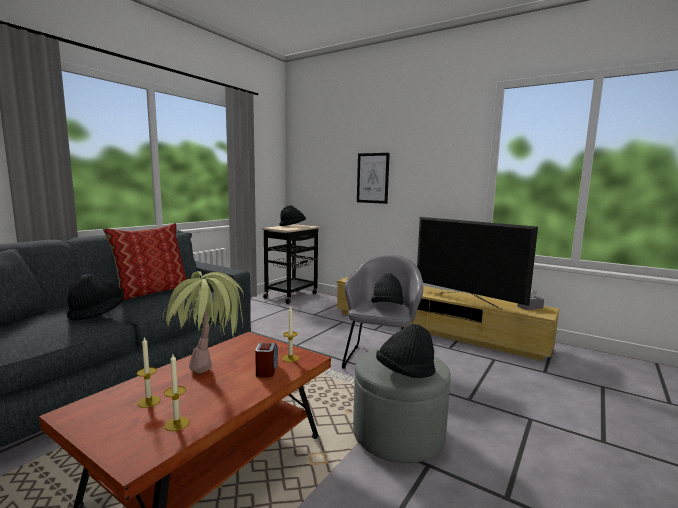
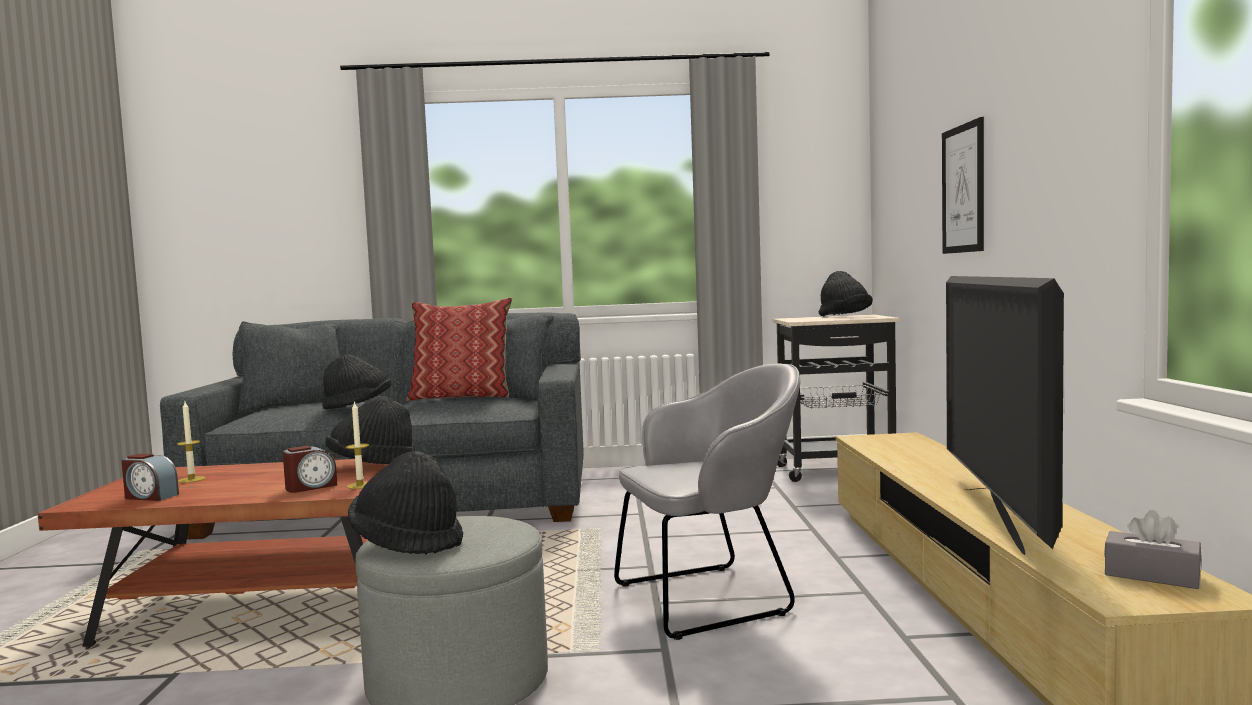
camera: 55 degrees right, 5 degrees down
potted plant [163,271,244,374] -> none
candle [164,354,190,431] -> alarm clock [121,454,179,501]
black hat [371,273,404,305] -> black hat moved to [326,396,415,464]

